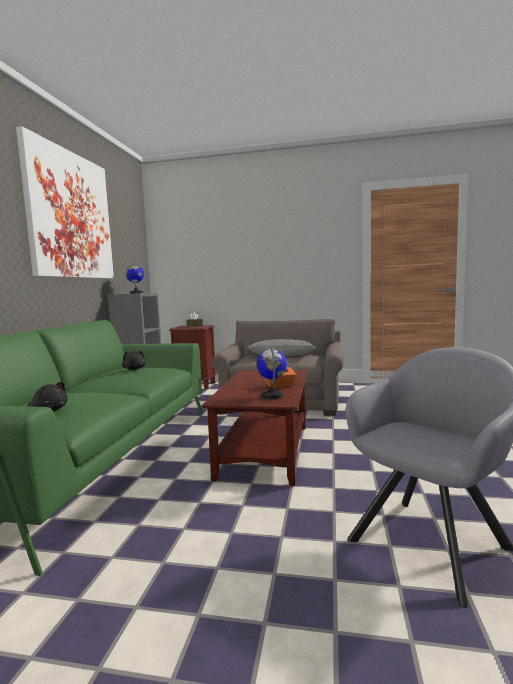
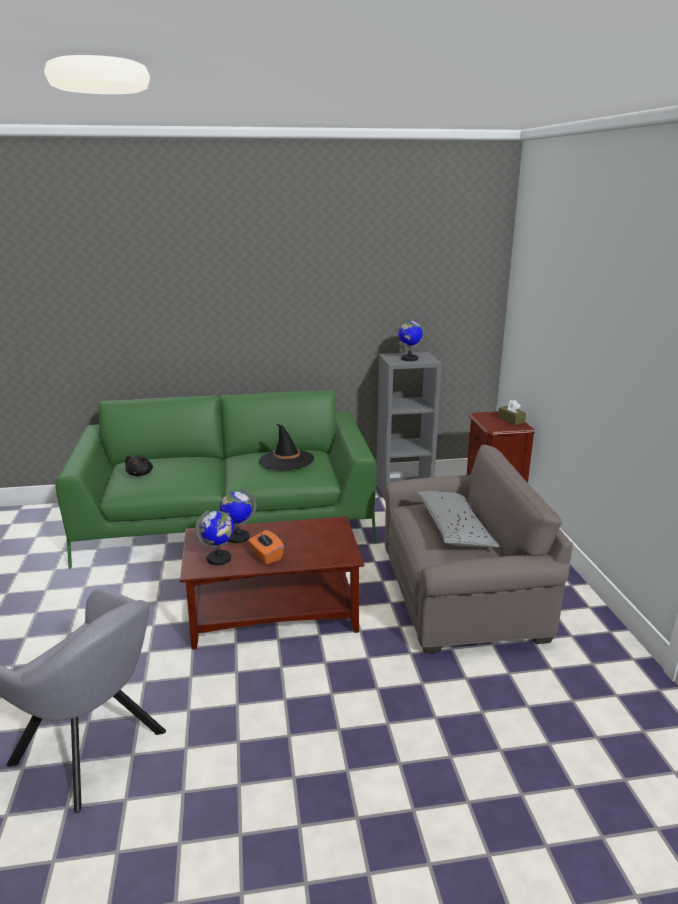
camera: 70 degrees right, 15 degrees up
picture [16,126,114,279] -> none
black plush toy [122,350,146,370] -> black hat [259,424,314,470]
none -> globe [220,488,257,543]

